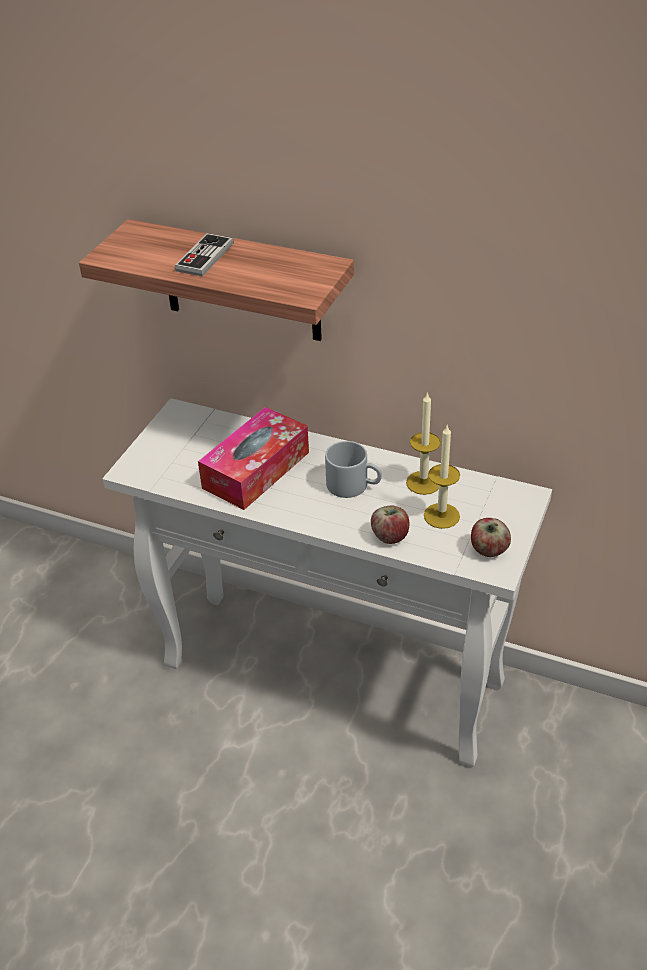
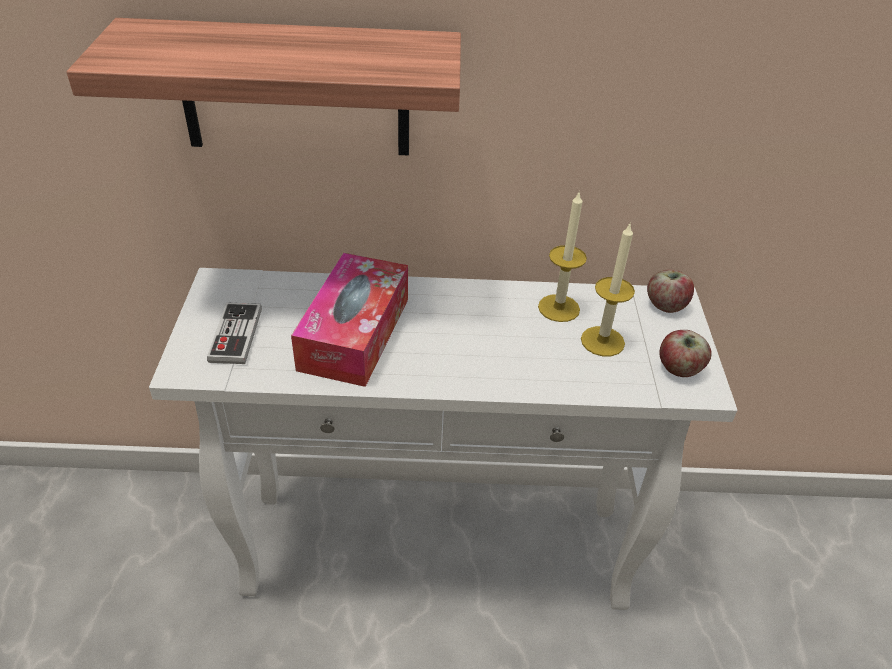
camera: 25 degrees left, 0 degrees up
game controller [175,233,233,276] -> game controller moved to [207,302,262,364]
grey mug [325,441,382,498] -> none
apple [371,506,409,544] -> apple moved to [647,269,694,313]

